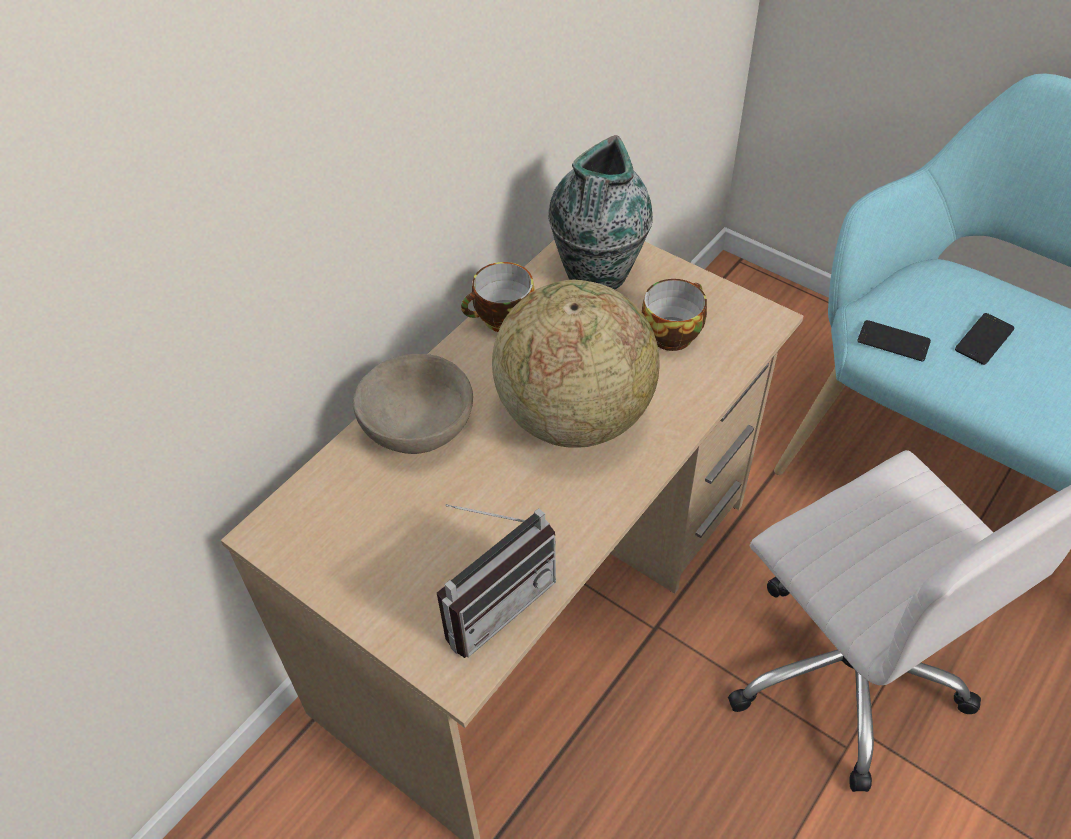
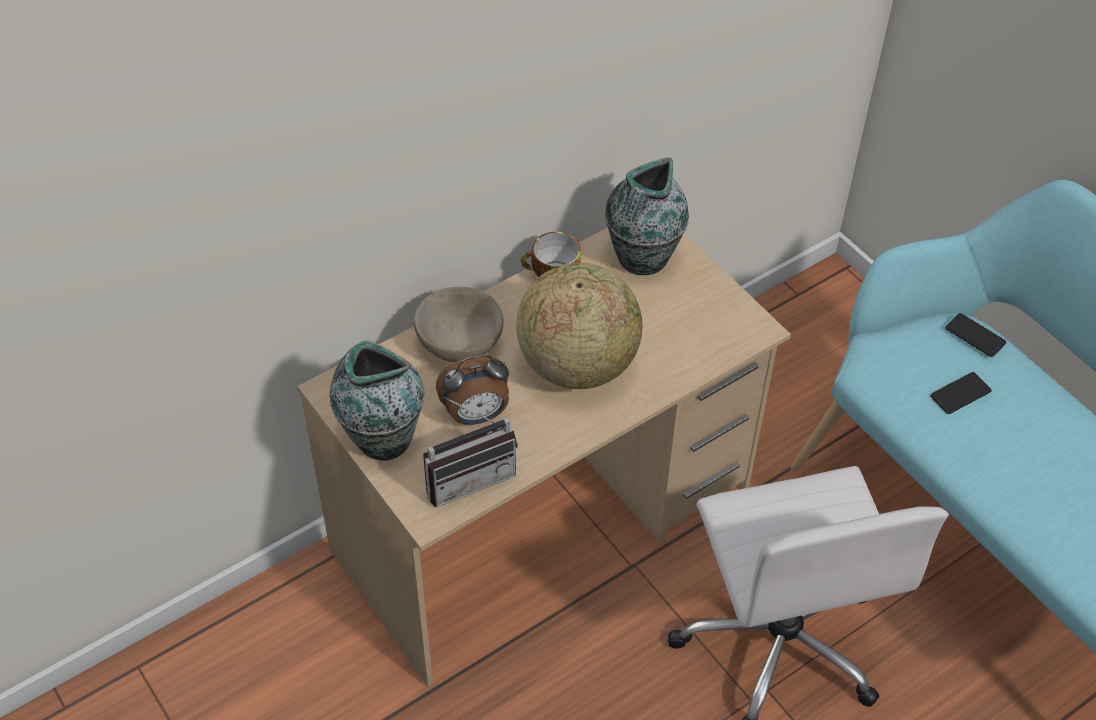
camera: 15 degrees right, 0 degrees up
cup [642,279,707,351] -> none
phone [857,320,931,361] -> phone moved to [945,313,1006,357]
none -> vase [330,340,424,460]
none -> alarm clock [436,355,509,425]

